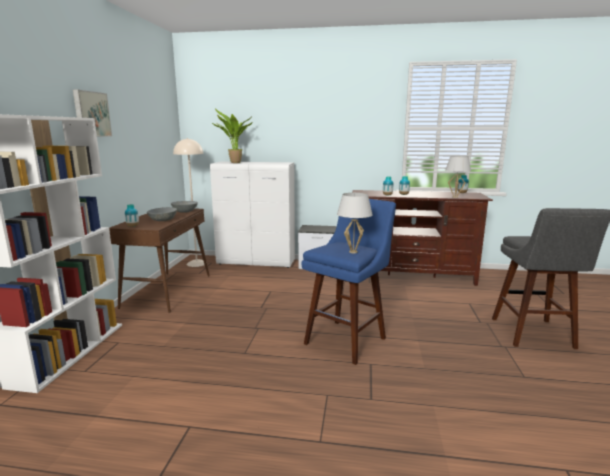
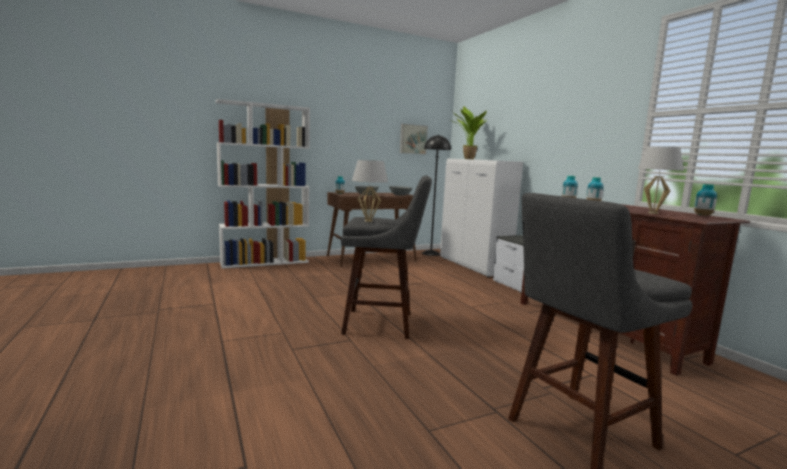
camera: 55 degrees right, 5 degrees down
picture [73,90,112,137] -> picture moved to [400,124,428,154]
beige floor lamp [173,138,204,267] -> black floor lamp [422,135,451,256]
blue stool [301,199,396,365] -> grey stool [341,176,432,339]

